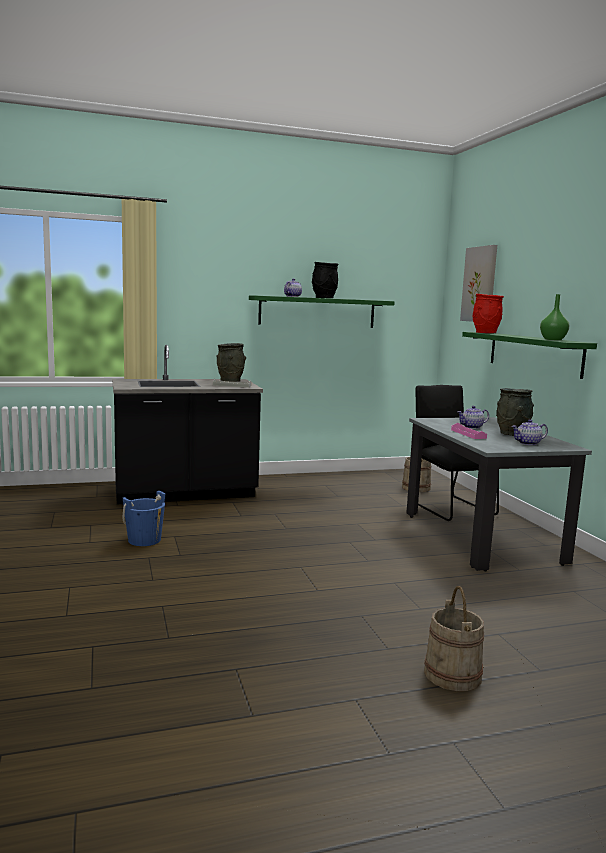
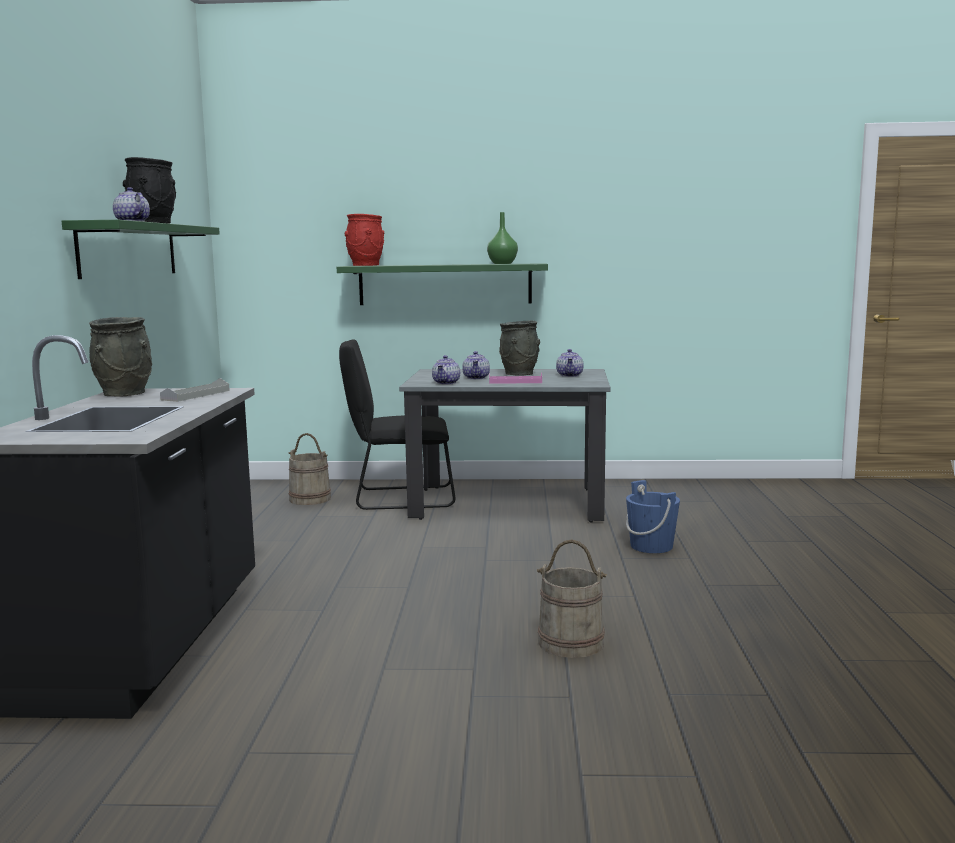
camera: 70 degrees left, 0 degrees up
blue bucket [123,491,165,546] -> blue bucket moved to [626,480,680,553]
beige bucket [424,586,484,691] -> beige bucket moved to [537,539,607,658]
picture [460,245,497,322] -> none
none -> teapot [432,355,460,385]

